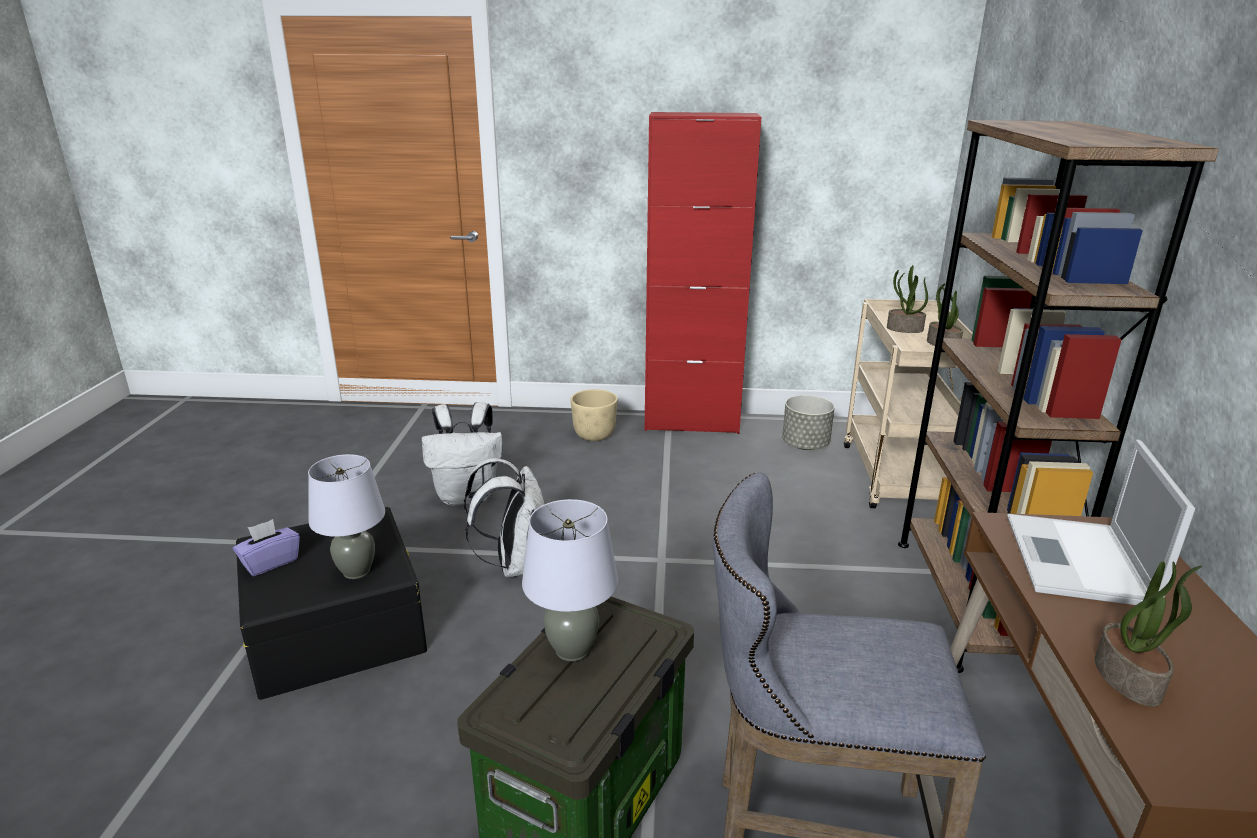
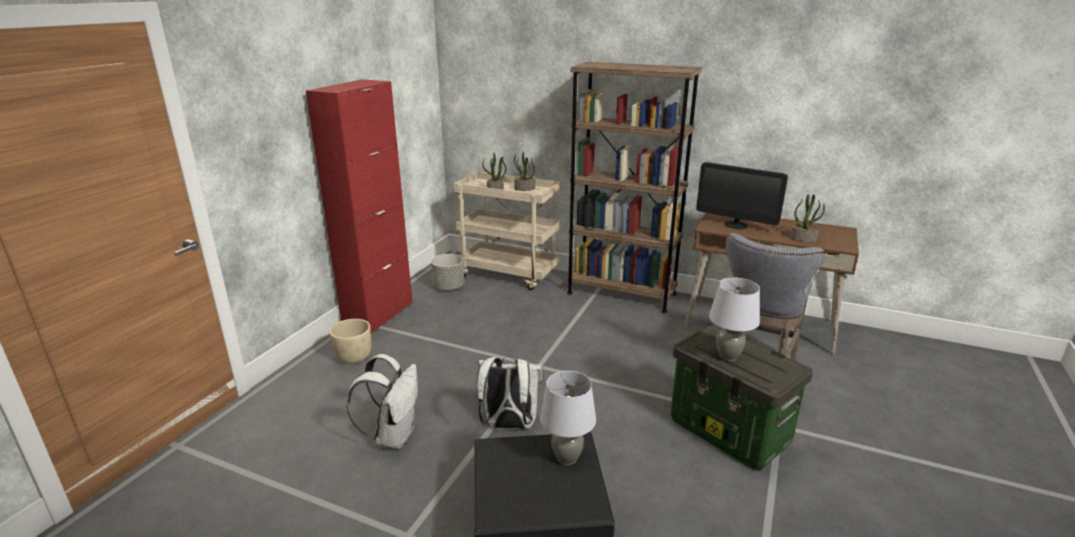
camera: 70 degrees left, 0 degrees up
purple tissue box [233,519,300,576] -> none
laptop [1007,440,1195,605] -> monitor [697,162,788,229]

